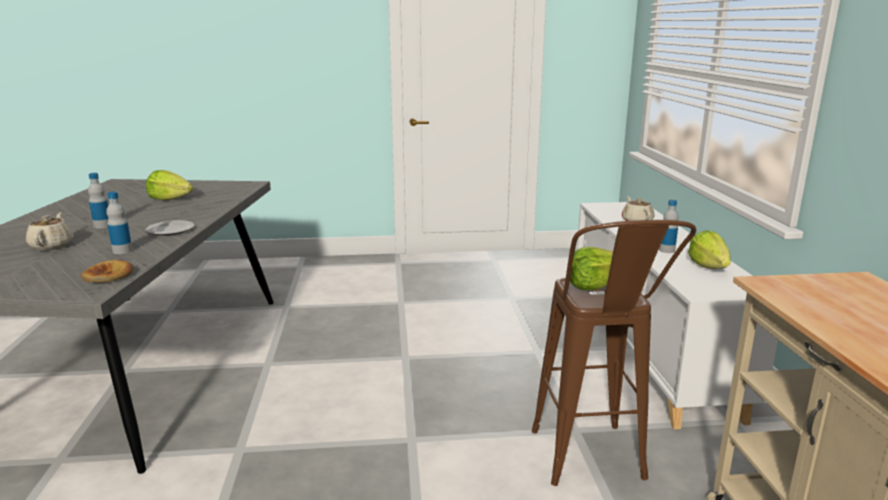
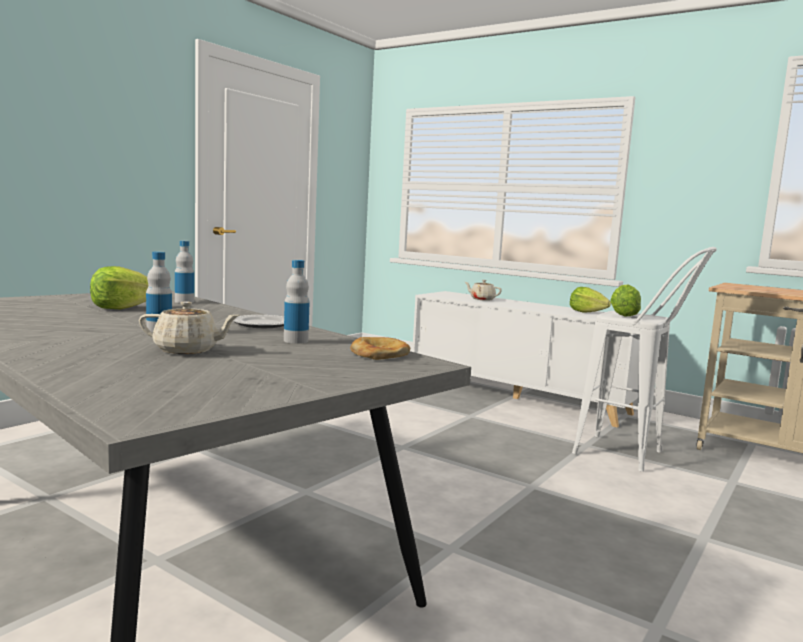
camera: 50 degrees left, 10 degrees down
beige teapot [26,212,74,250] -> beige teapot turned 150 degrees clockwise [139,302,240,354]
brown stool [532,220,696,486] -> white stool [572,247,717,472]
bottle [659,200,679,253] -> bottle moved to [175,241,194,303]

